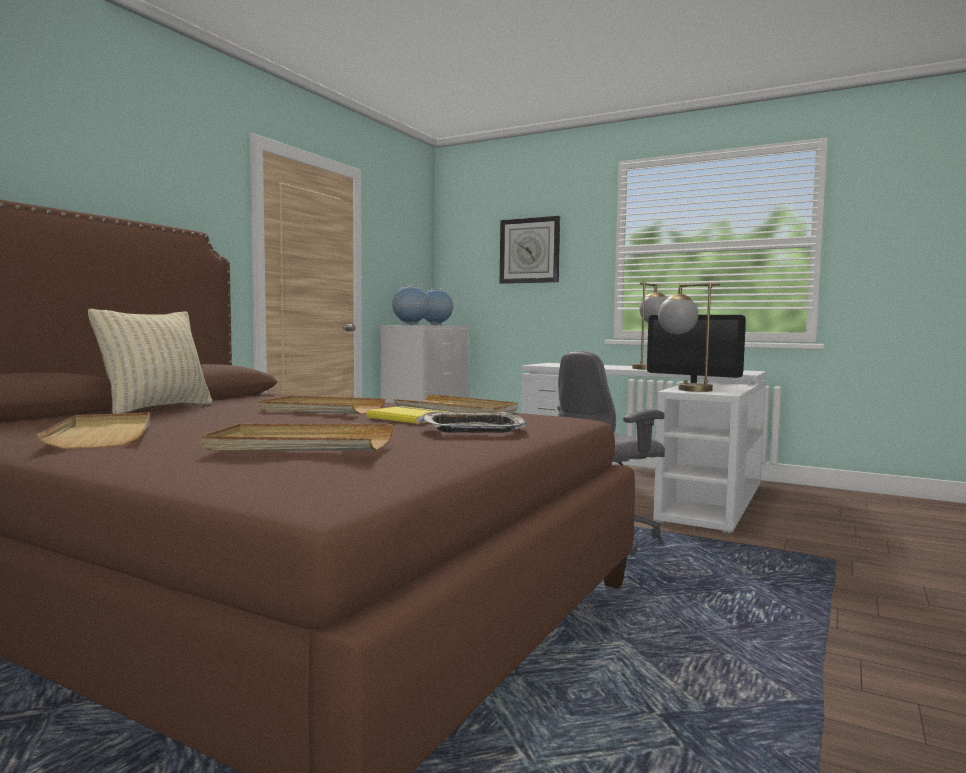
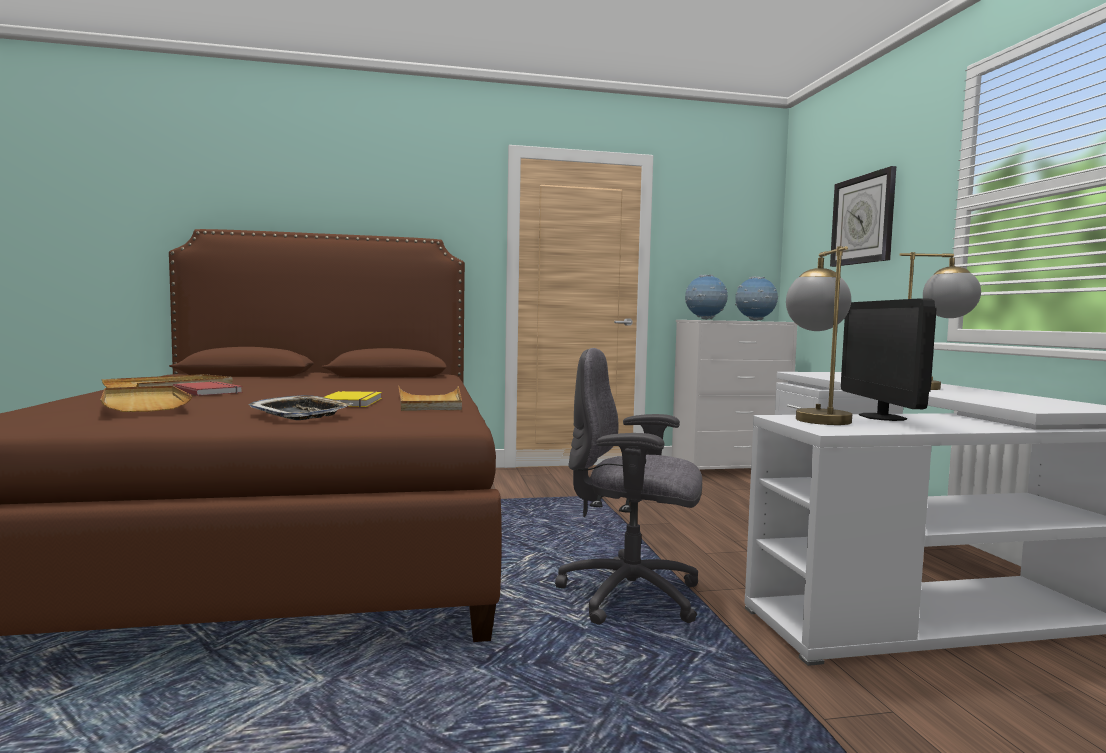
camera: 50 degrees right, 0 degrees up
beige pillow [88,309,212,414] -> none
beige tray [258,396,385,414] -> none
none -> red book [173,381,243,396]

